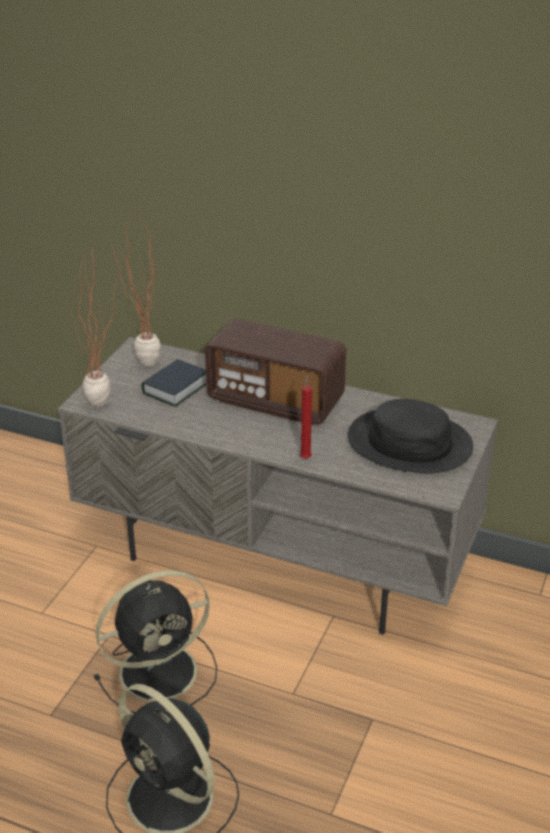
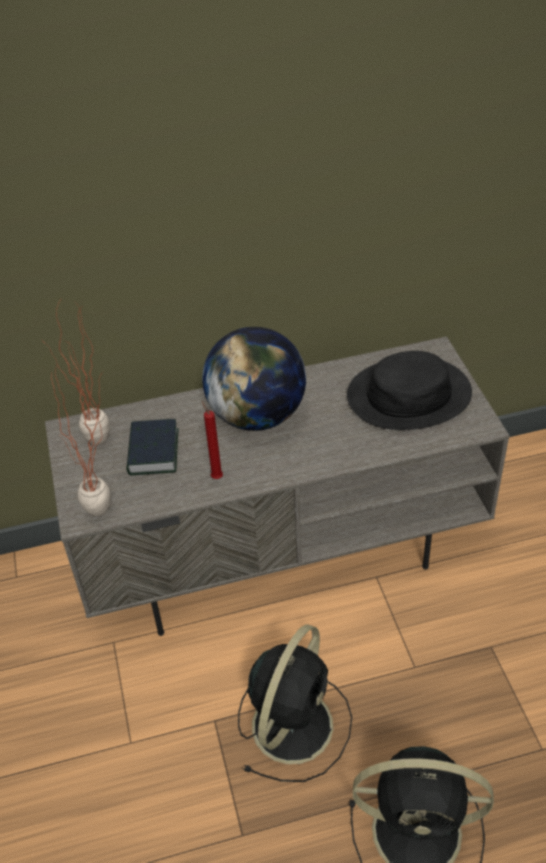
camera: 35 degrees left, 10 degrees up
radio [205,319,346,425] -> globe [202,327,306,431]
red candle [300,375,312,459] -> red candle moved to [202,401,223,479]

